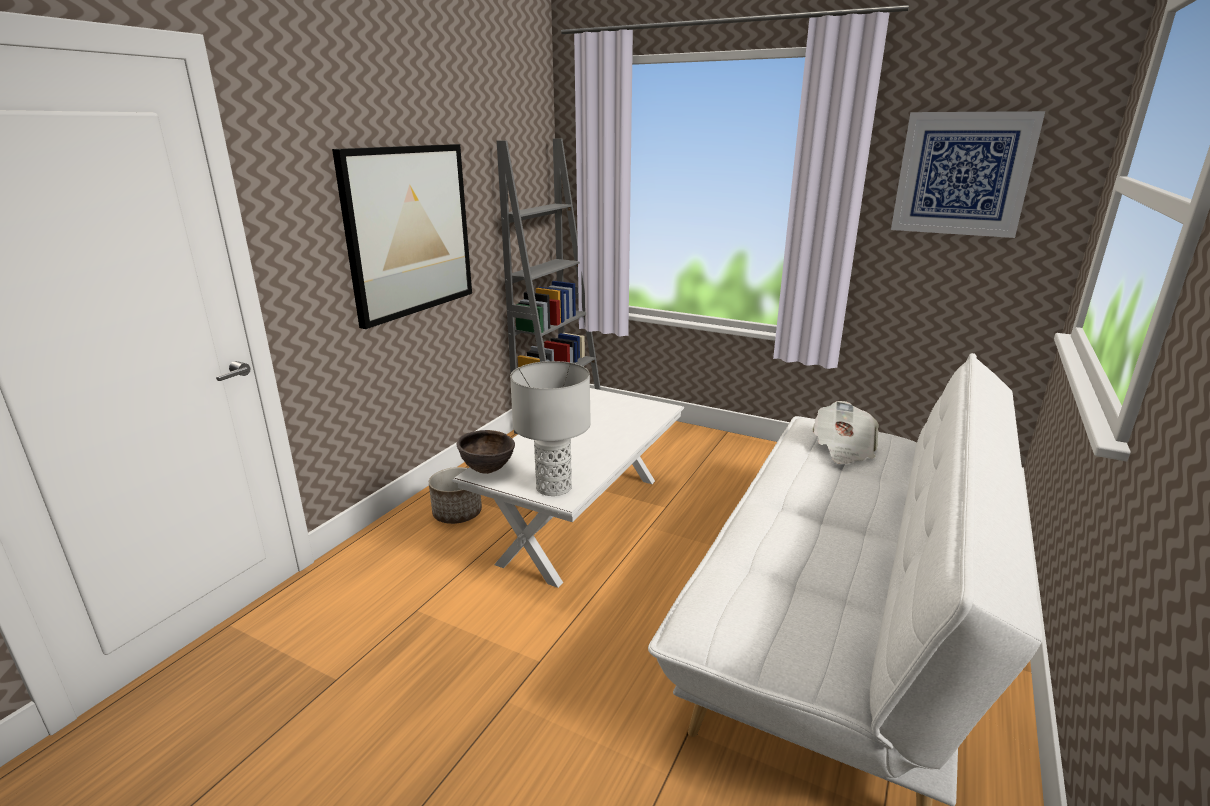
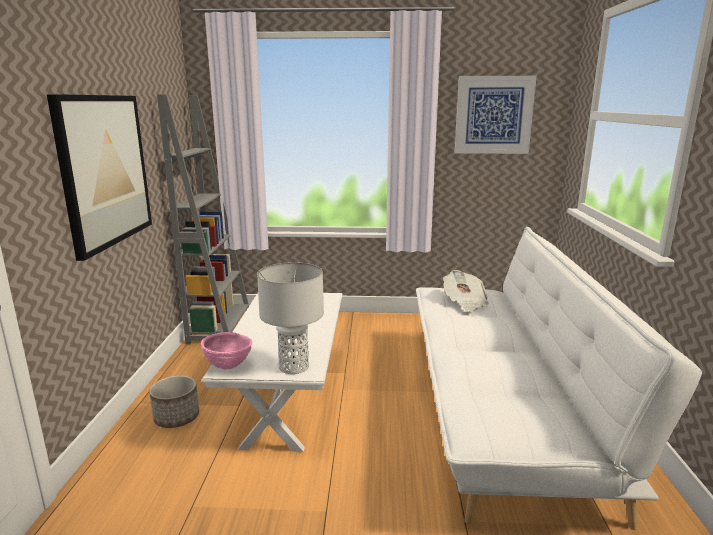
camera: 25 degrees left, 5 degrees down
brown bowl [457,430,515,474] -> pink bowl [201,332,252,370]

